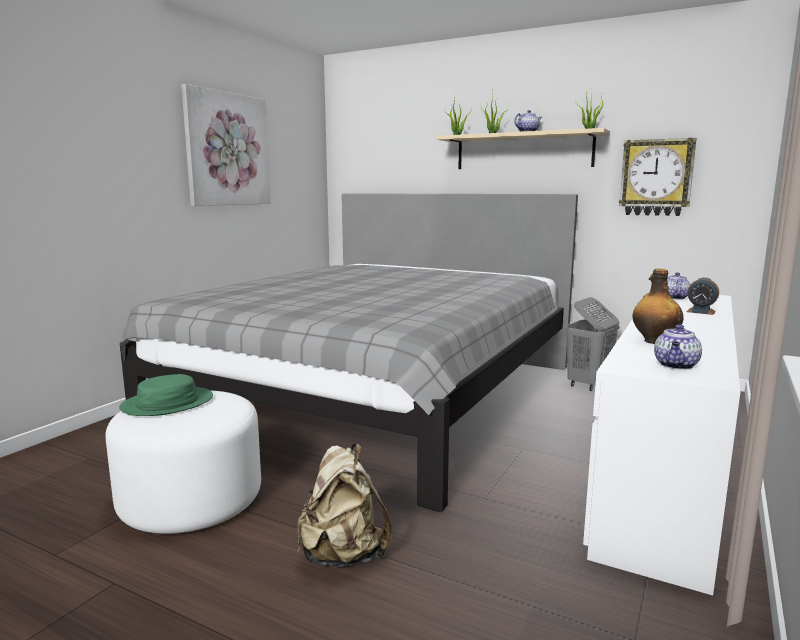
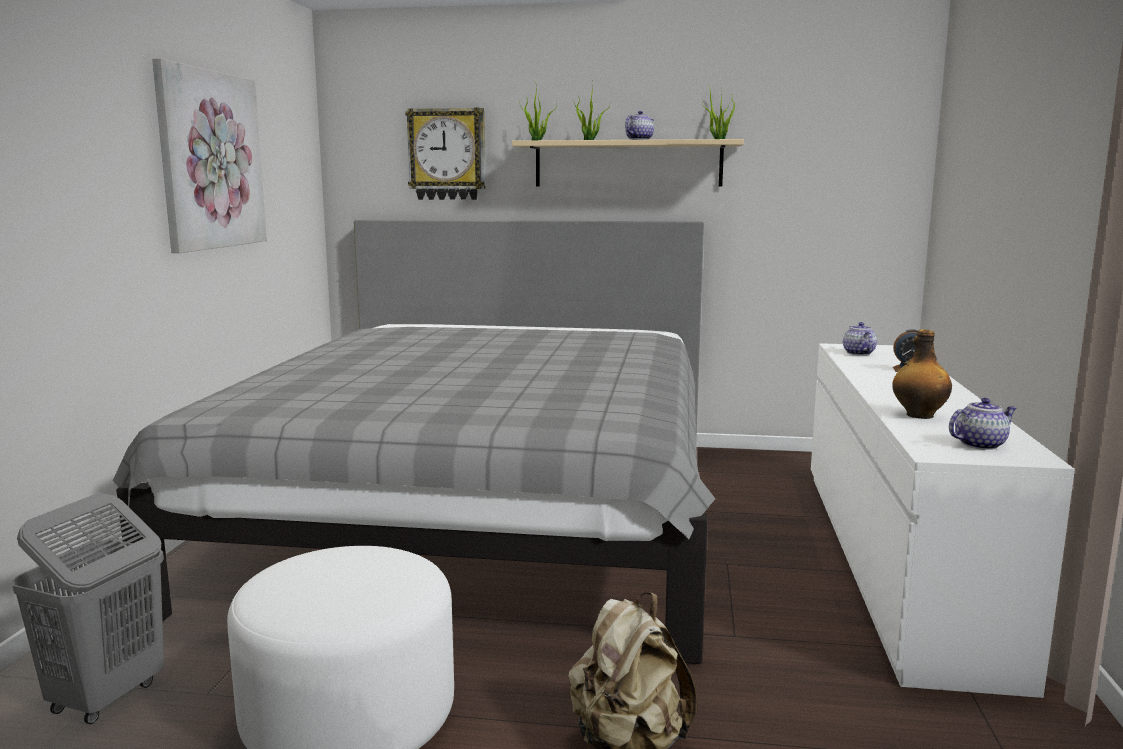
camera: 20 degrees left, 0 degrees up
green hat [119,374,213,416] -> none
grey laundry basket [566,297,620,391] -> grey laundry basket moved to [12,493,164,724]
wall clock [619,138,696,216] -> wall clock moved to [405,108,486,200]
teapot [654,324,702,370] -> teapot turned 120 degrees counterclockwise [949,398,1016,450]

